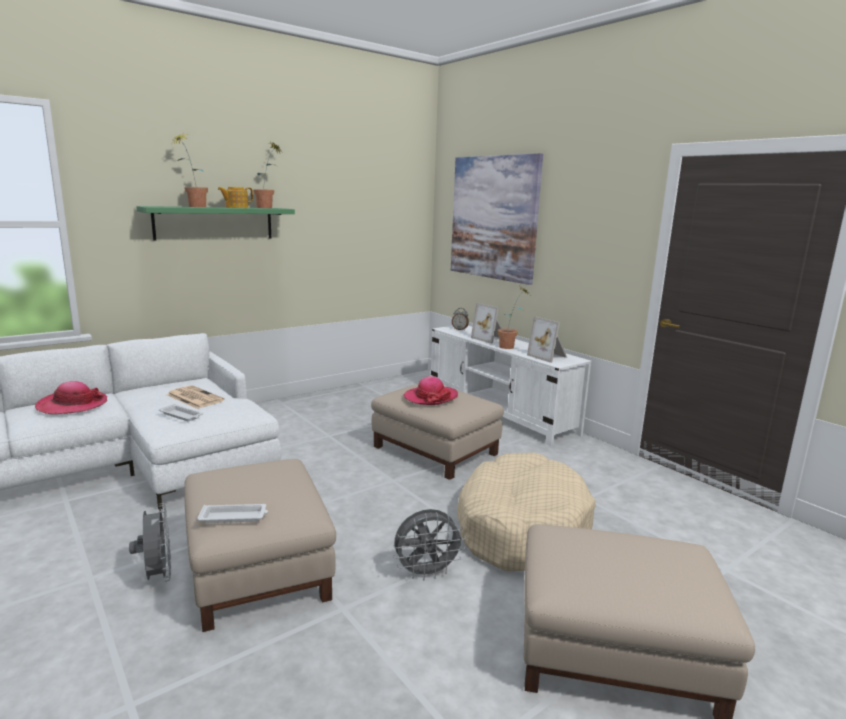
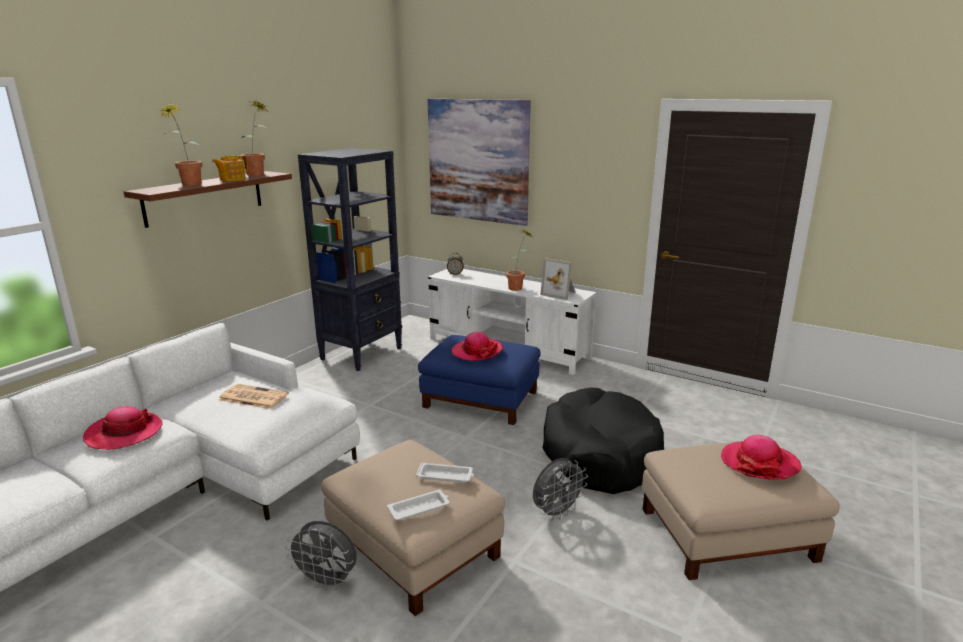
camera: 20 degrees left, 5 degrees up
grey fan [129,503,171,582] -> grey fan turned 150 degrees clockwise [285,521,357,591]
green shelf [136,206,295,240] -> brown shelf [124,171,292,228]
white tray [159,404,203,421] -> white tray moved to [416,462,474,483]
beige ottoman [371,384,504,480] -> blue ottoman [418,335,541,425]
beige dog bed [457,452,596,571] -> black dog bed [542,387,664,494]
picture frame [471,303,502,344] -> none
none -> black bookcase [298,148,402,371]
none -> hat [721,435,802,480]

